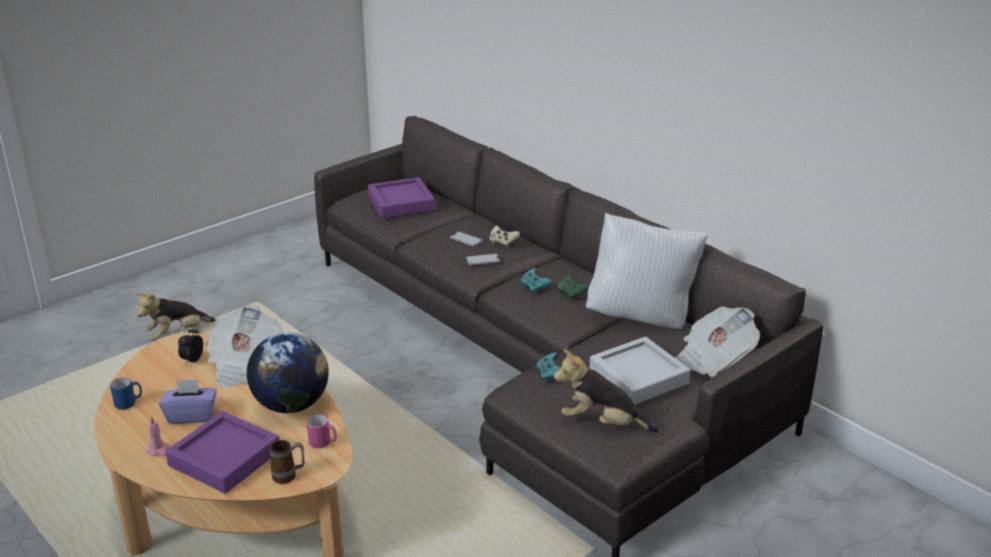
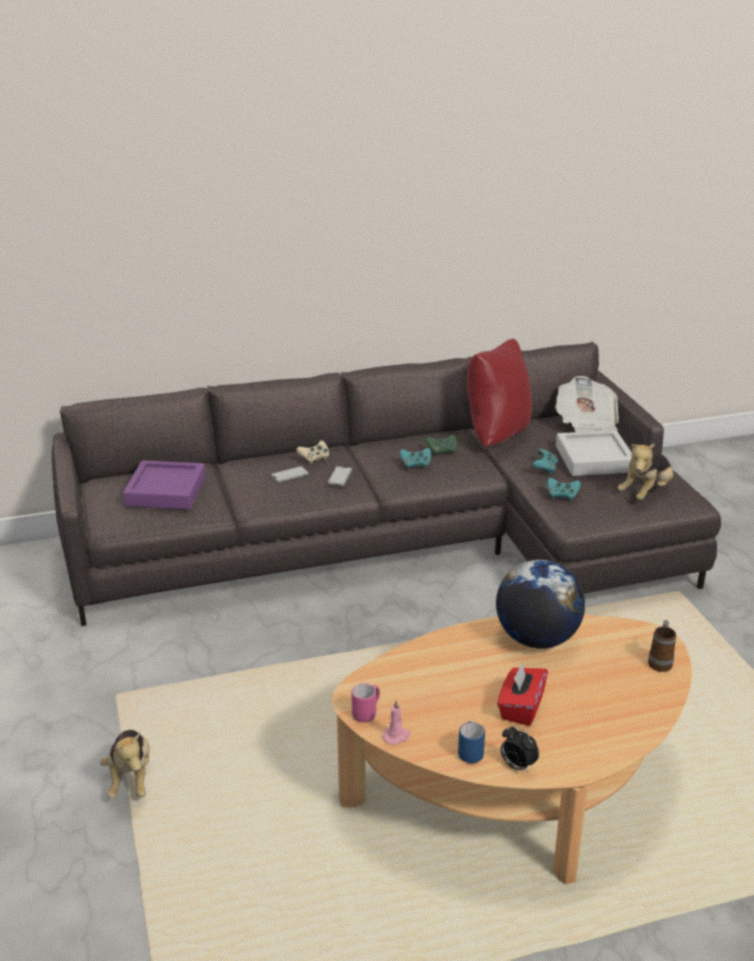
camera: 65 degrees left, 0 degrees up
pink candle [145,417,169,457] -> pink candle moved to [382,700,411,745]
purple tissue box [159,380,217,424] -> red tissue box [497,663,548,726]
purple tray [166,411,279,494] -> none
alarm clock [178,326,203,365] -> alarm clock moved to [501,725,539,773]
newspaper [206,306,283,387] -> none
pink mug [307,415,337,448] -> pink mug moved to [352,683,380,722]
white pillow [586,213,708,329] -> red pillow [467,339,532,447]
none -> turquoise game controller [533,449,558,473]

